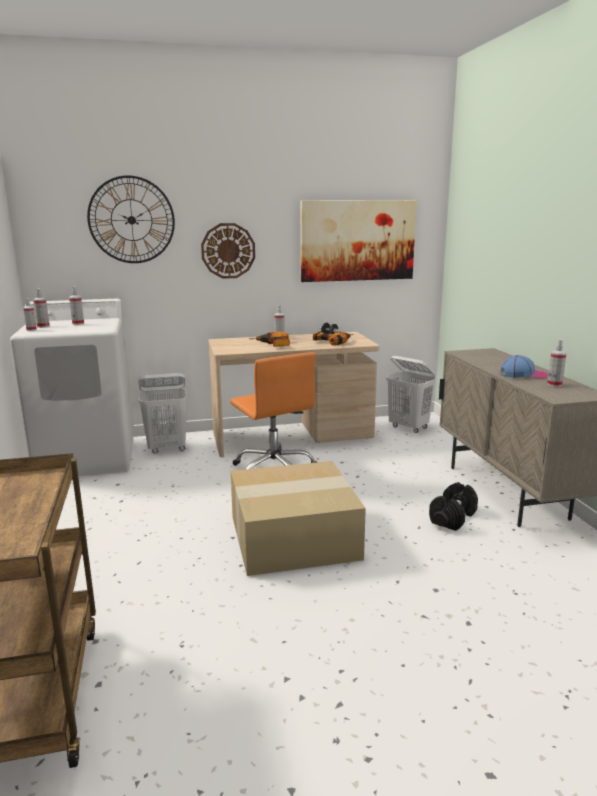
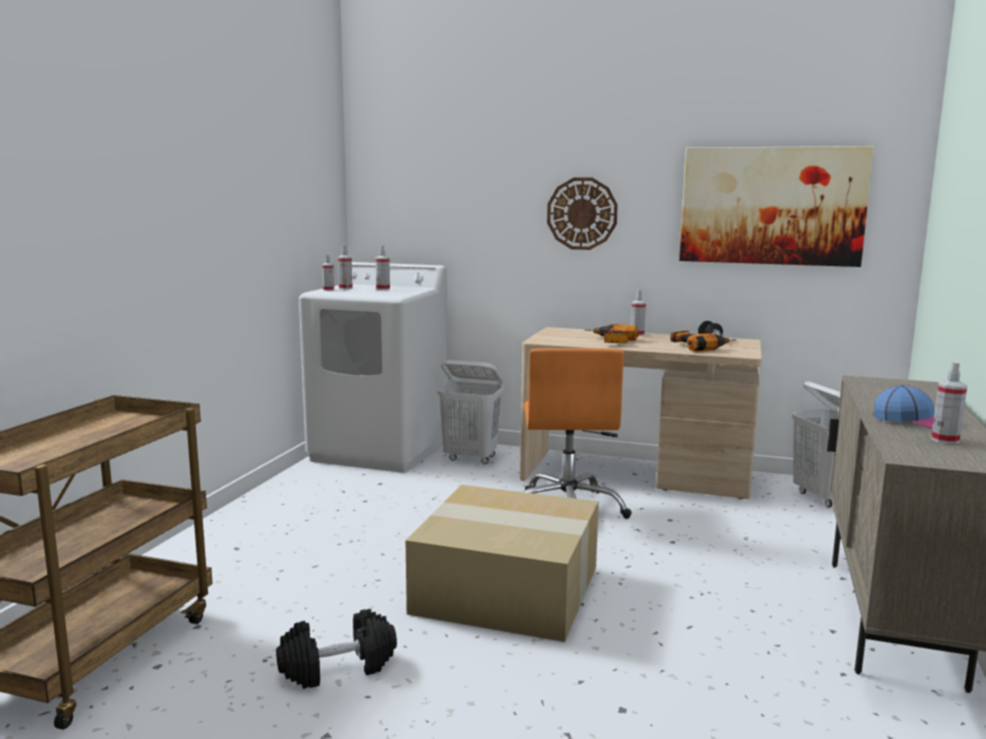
camera: 30 degrees right, 5 degrees down
wall clock [87,175,175,263] -> none
black dumbbell [429,482,478,531] -> black dumbbell moved to [276,609,397,689]

